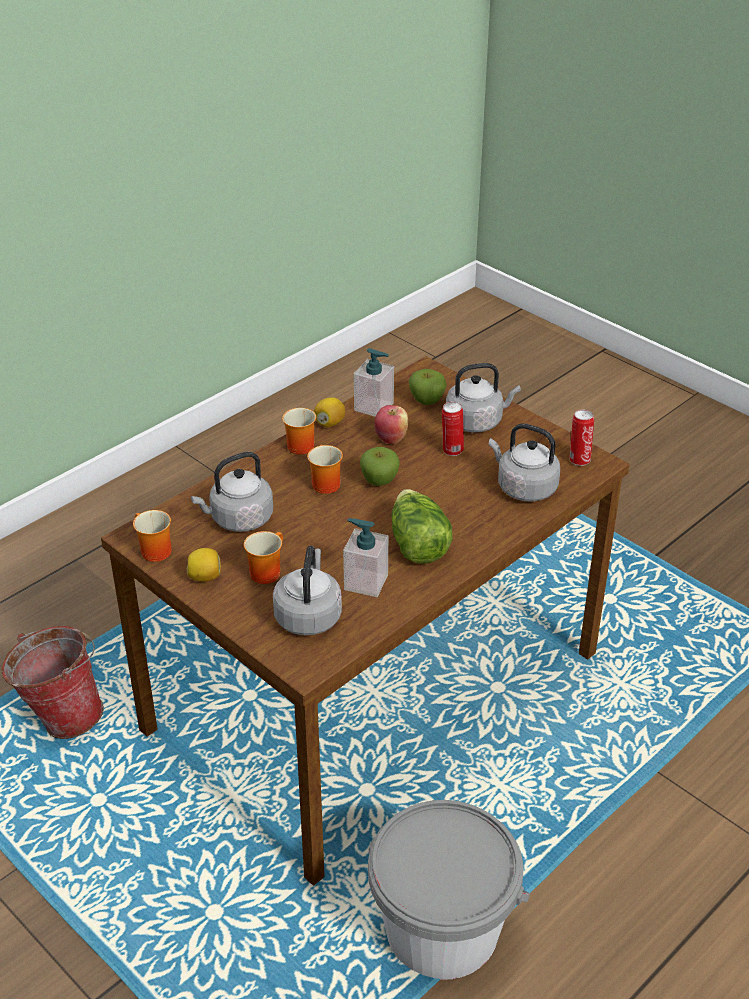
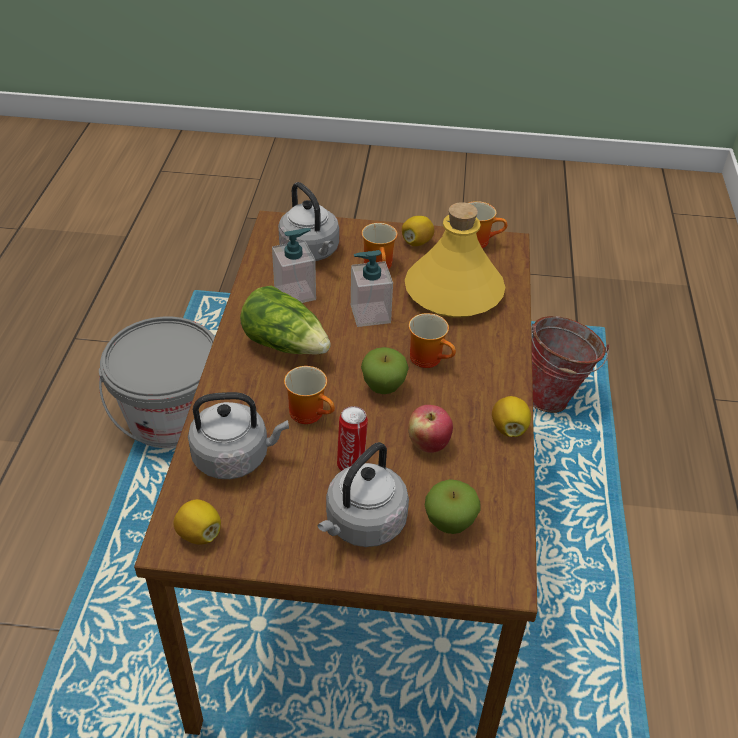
camera: 140 degrees right, 5 degrees up
grey kettle [191,452,273,532] -> yellow bottle [405,202,505,318]
mug [282,408,316,455] -> mug moved to [284,366,335,424]
soap dispenser [354,348,394,417] -> soap dispenser moved to [351,250,393,327]
can [570,410,594,466] -> lemon [173,499,221,544]

